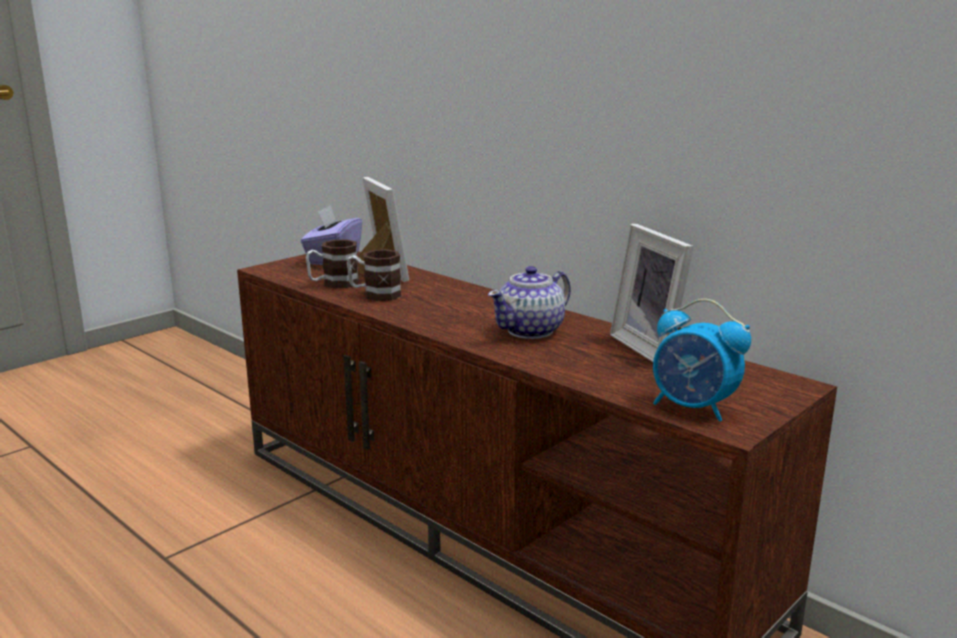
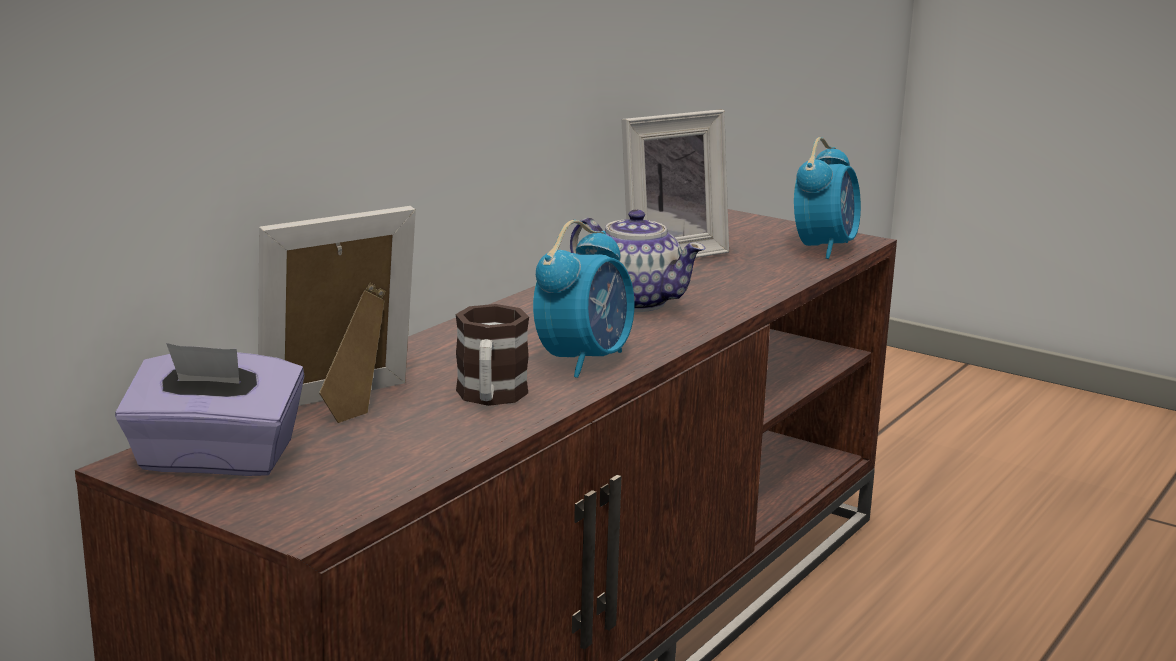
camera: 100 degrees left, 0 degrees up
mug [306,240,359,288] -> none
none -> alarm clock [533,220,635,378]

